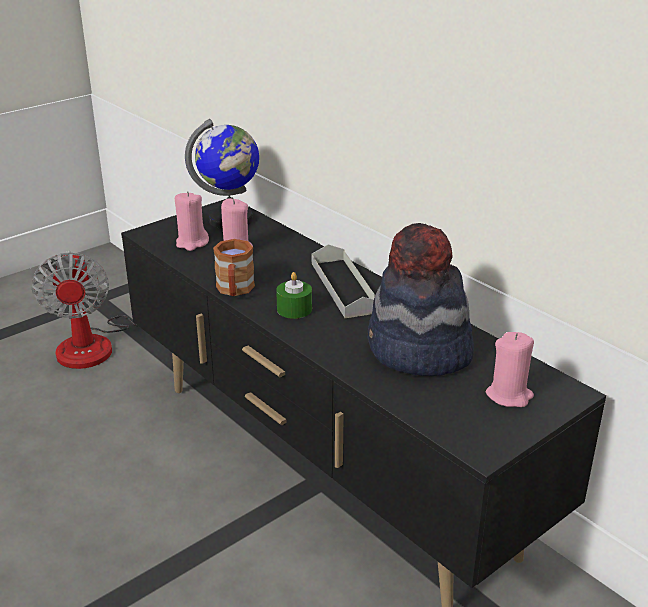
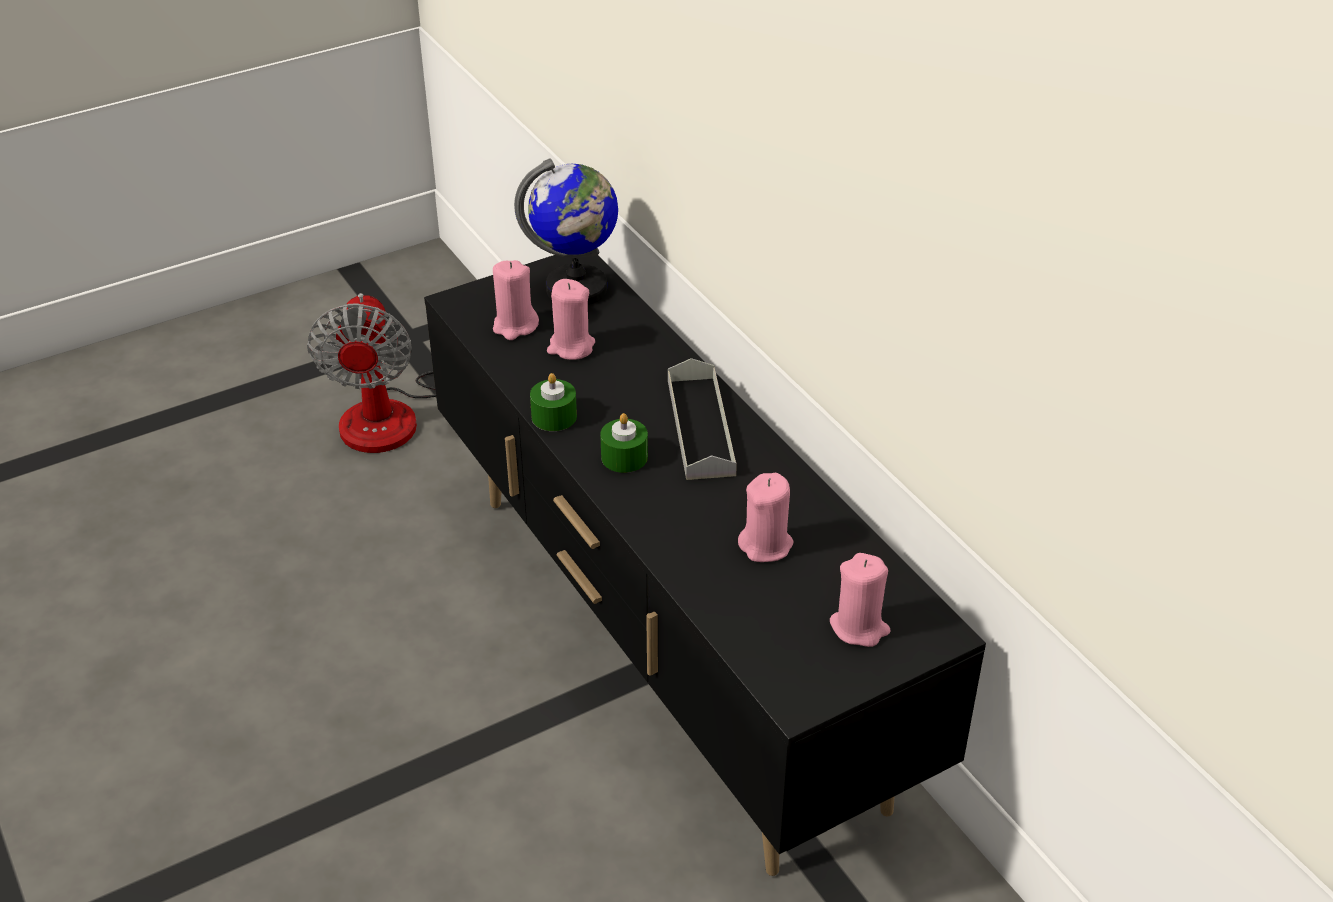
camera: 10 degrees right, 10 degrees up
brown mug [213,239,255,296] -> green candle [530,373,577,431]
hat [368,223,474,376] -> pink candle [738,473,794,562]

